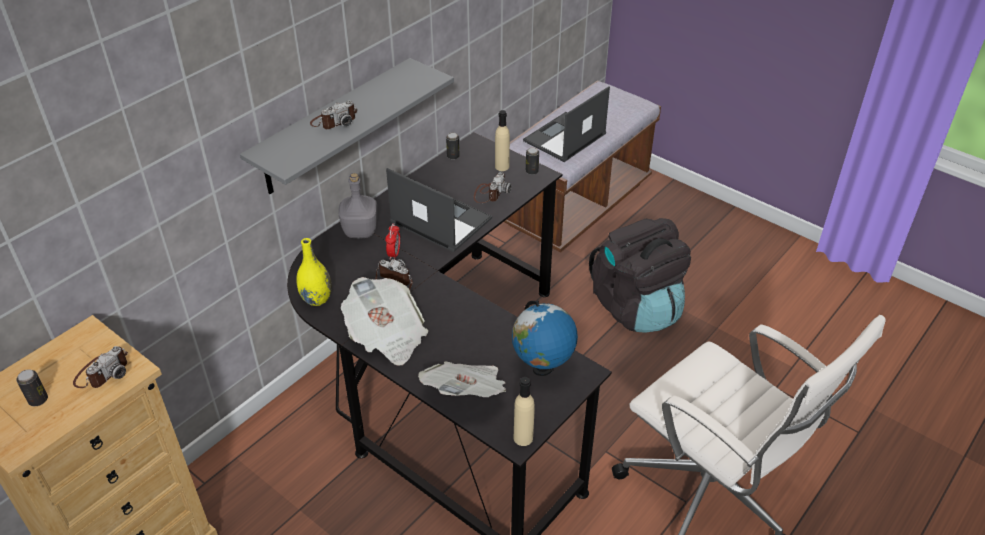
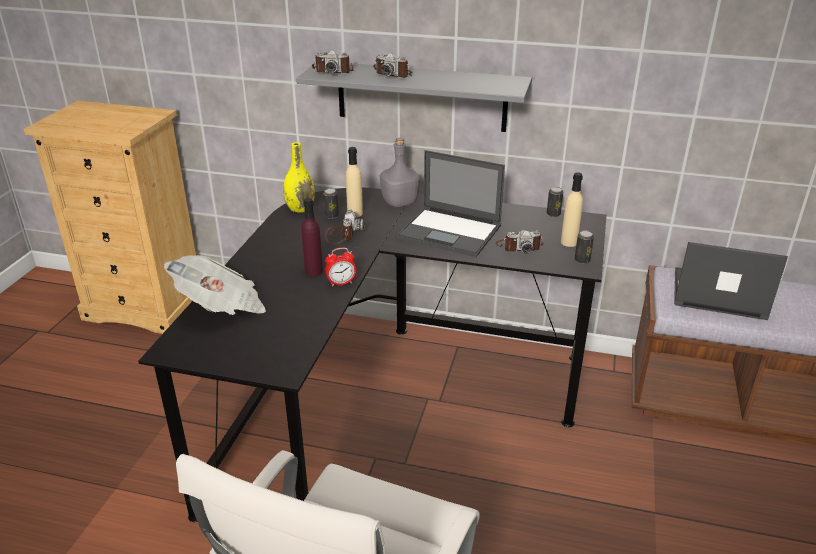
camera: 65 degrees right, 10 degrees down
can [16,369,48,406] -> can moved to [323,188,339,219]
camera [73,346,128,388] -> camera moved to [312,50,353,73]
newspaper [341,277,428,366] -> none
alarm clock [385,223,400,260] -> alarm clock moved to [325,248,357,287]
laptop [386,168,492,252] -> laptop turned 105 degrees clockwise [397,150,505,257]
globe [512,301,578,376] -> none
beige bottle [513,377,535,446] -> beige bottle moved to [346,147,363,217]
black backpack [589,218,691,333] -> none
none -> purple bottle [302,198,323,276]

